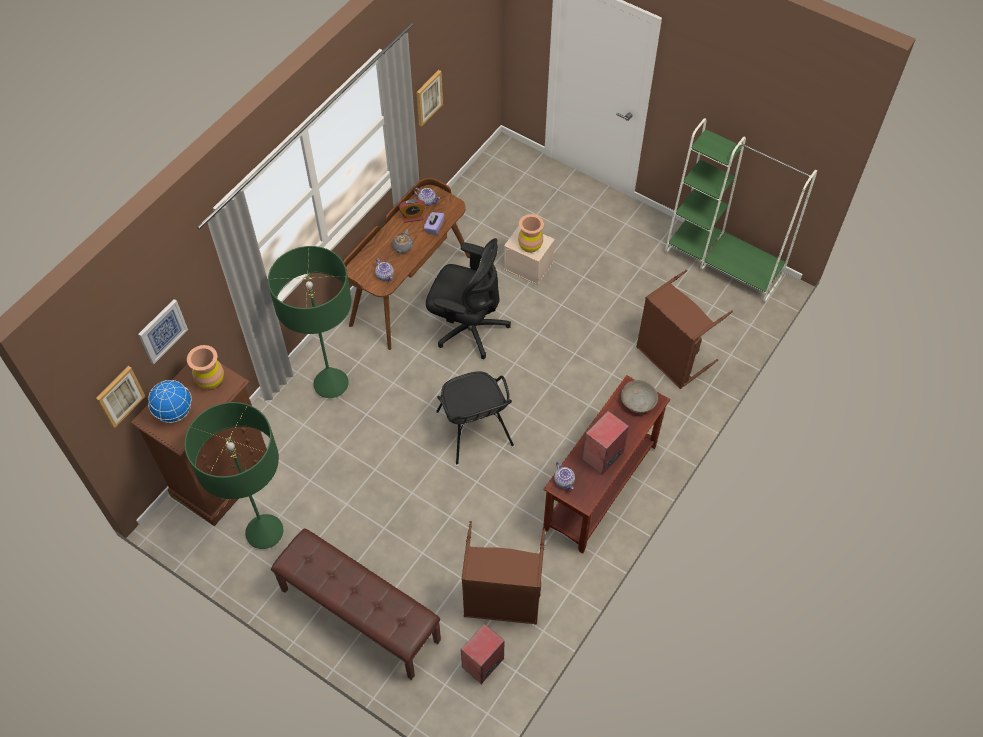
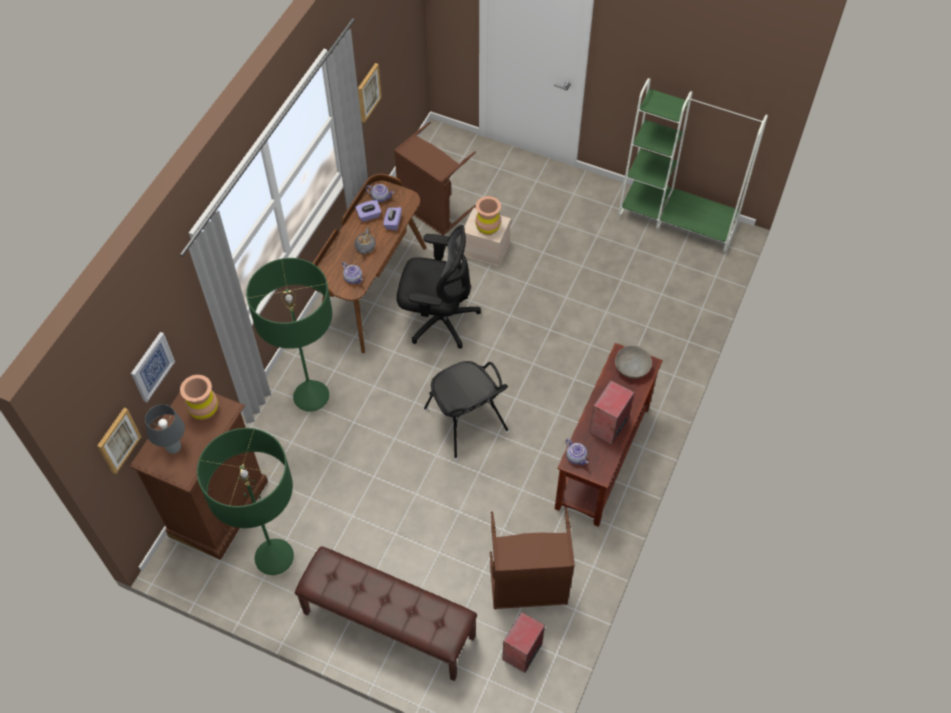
camera: 10 degrees left, 0 degrees up
globe [148,380,191,423] -> grey table lamp [145,404,185,454]
alarm clock [399,199,425,223] -> purple tissue box [355,200,381,222]
brown laundry basket [636,270,733,389] -> brown laundry basket moved to [394,122,476,236]

